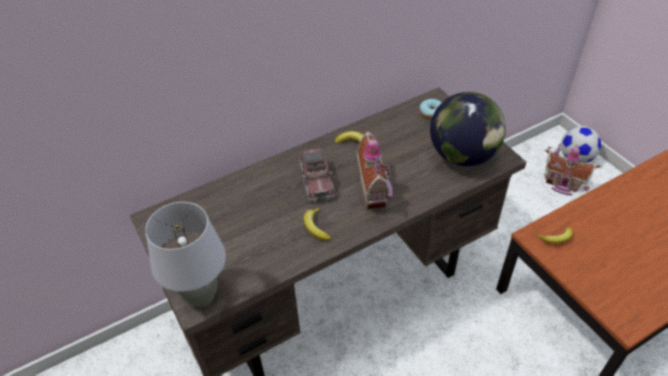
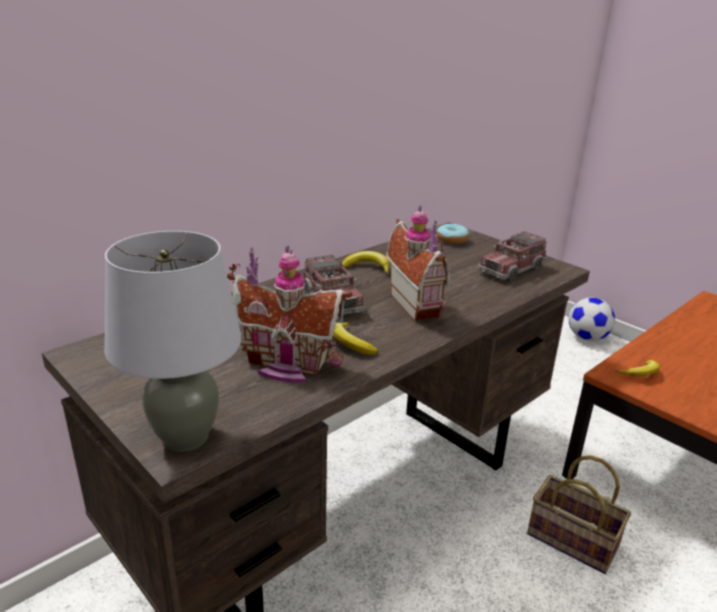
camera: 15 degrees left, 20 degrees down
globe [430,92,506,166] -> toy truck [478,232,548,282]
toy house [544,144,600,195] -> toy house moved to [227,245,352,383]
none -> basket [527,455,631,574]

